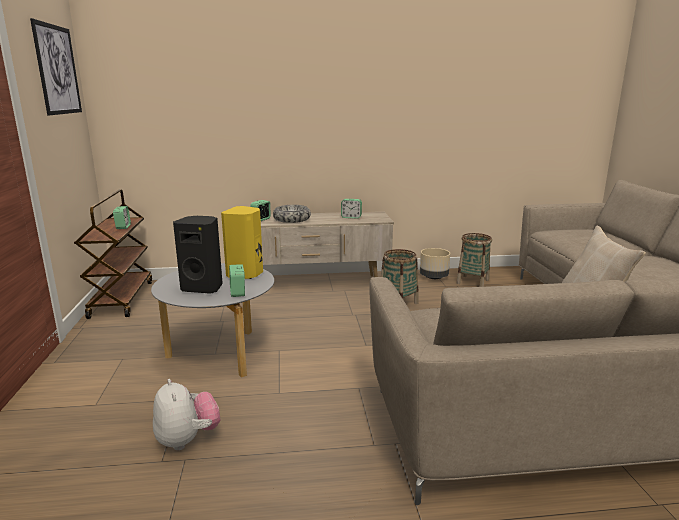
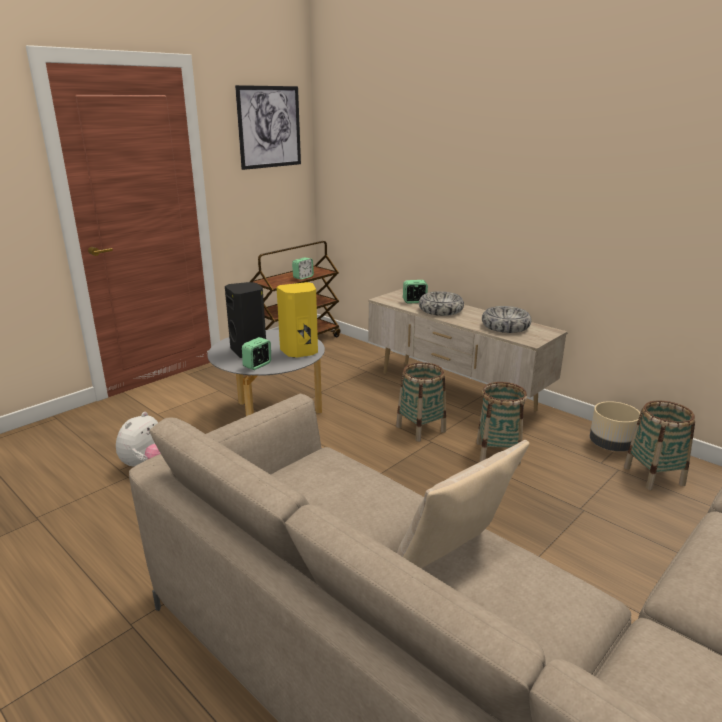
camera: 50 degrees right, 5 degrees up
alarm clock [341,199,362,219] -> bowl [482,306,532,333]
none -> basket [396,362,446,442]

